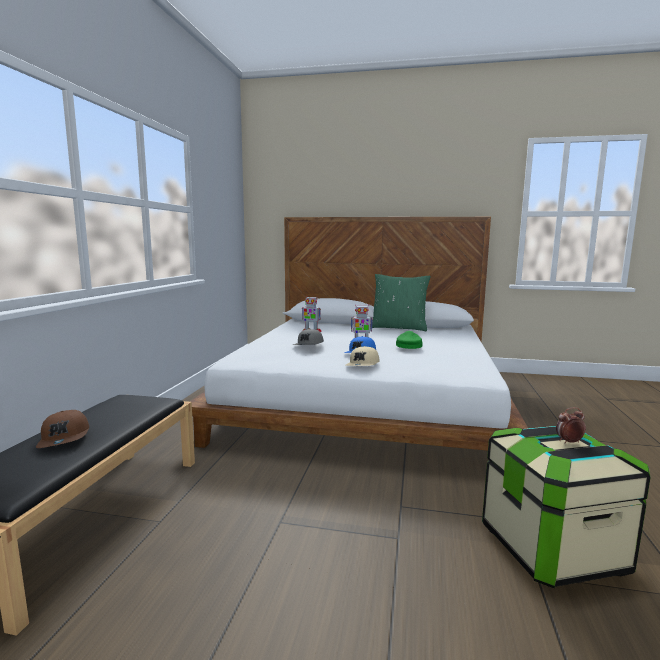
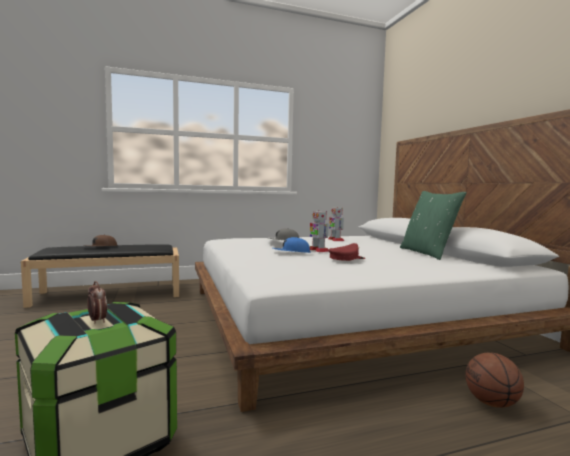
camera: 60 degrees right, 5 degrees down
beige cap [346,346,380,366] -> none
green cap [396,331,423,349] -> red cap [328,243,365,261]
none -> basketball [465,353,524,408]

